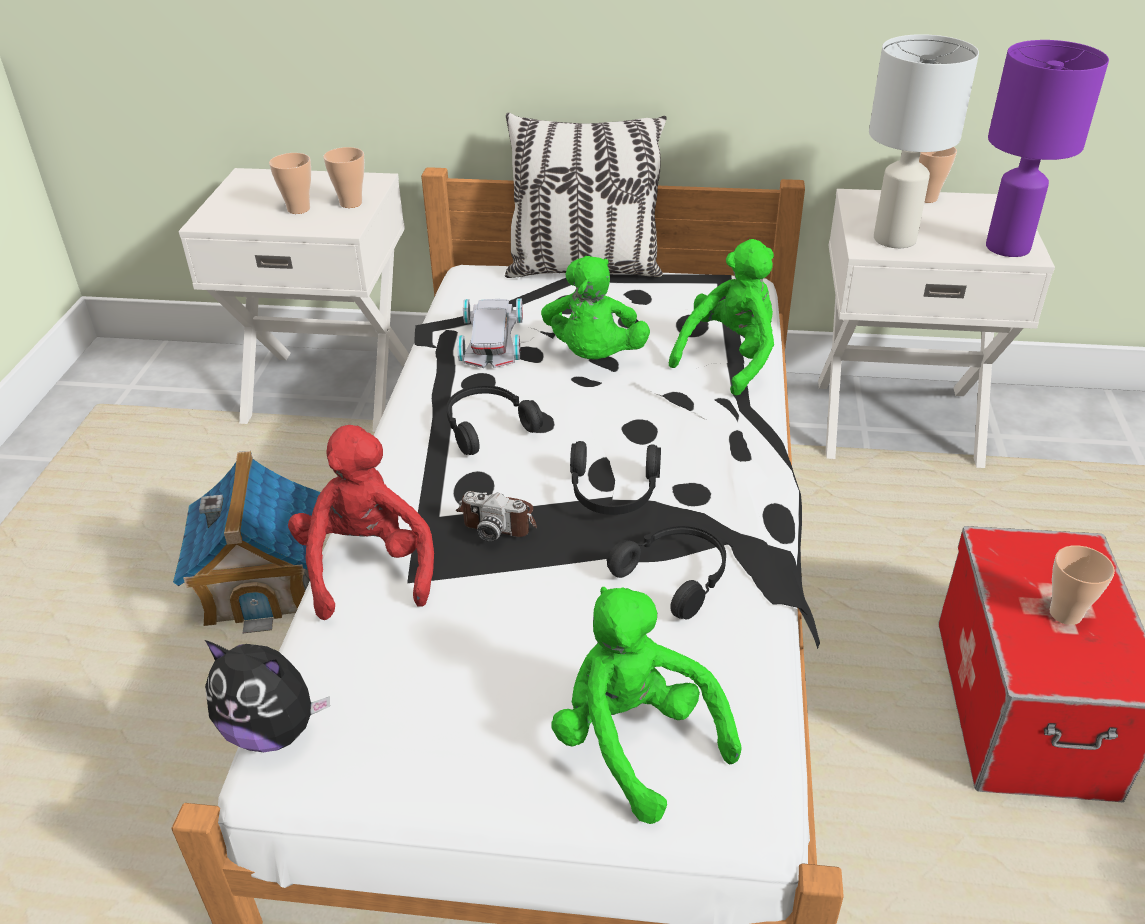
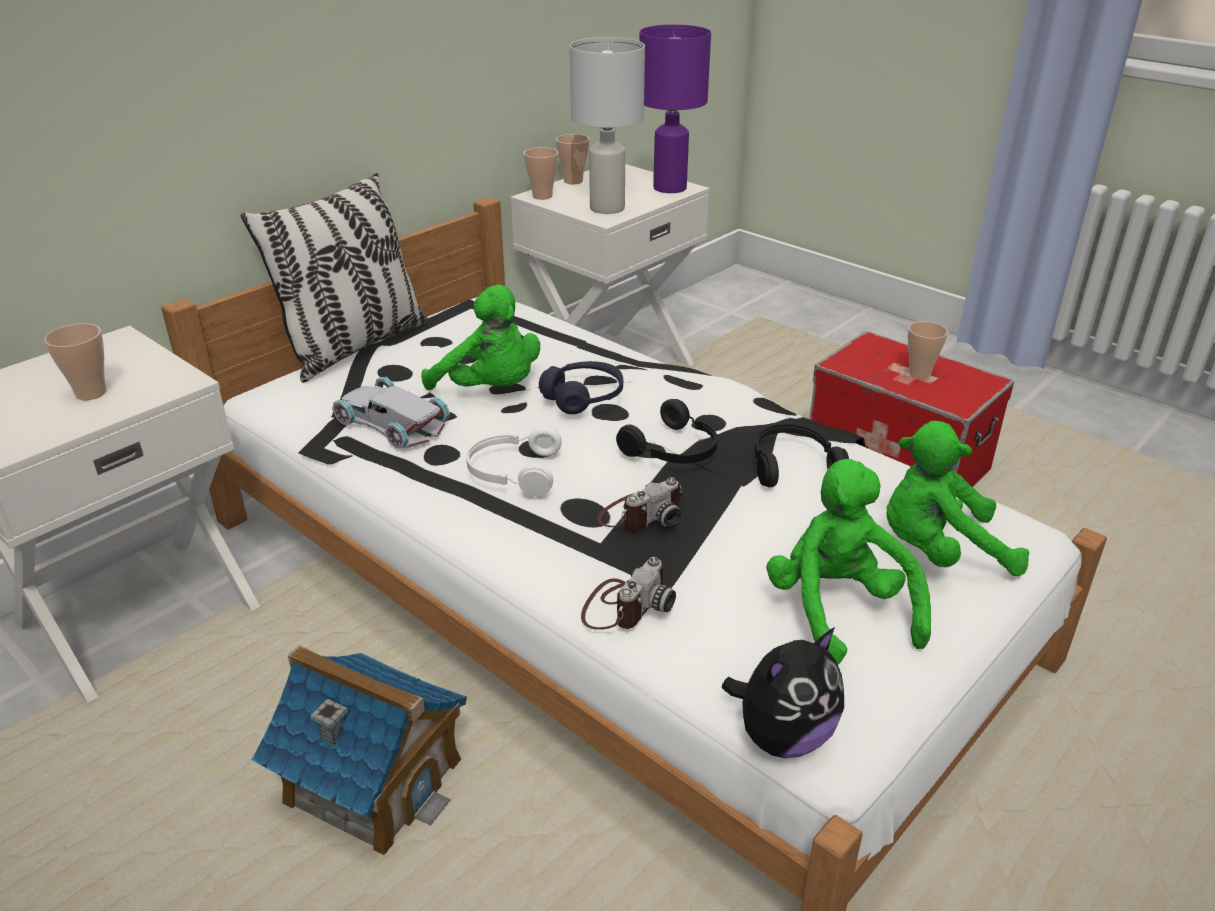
camera: 55 degrees left, 5 degrees down
red plush toy [288,425,434,620] -> camera [581,557,676,630]
cup [323,147,365,208] -> cup moved to [523,147,558,200]
black headphones [446,385,543,455] -> white headphones [466,425,562,497]
green plush toy [669,239,774,396] -> green plush toy moved to [766,459,931,664]
none -> purple headphones [539,361,623,414]

